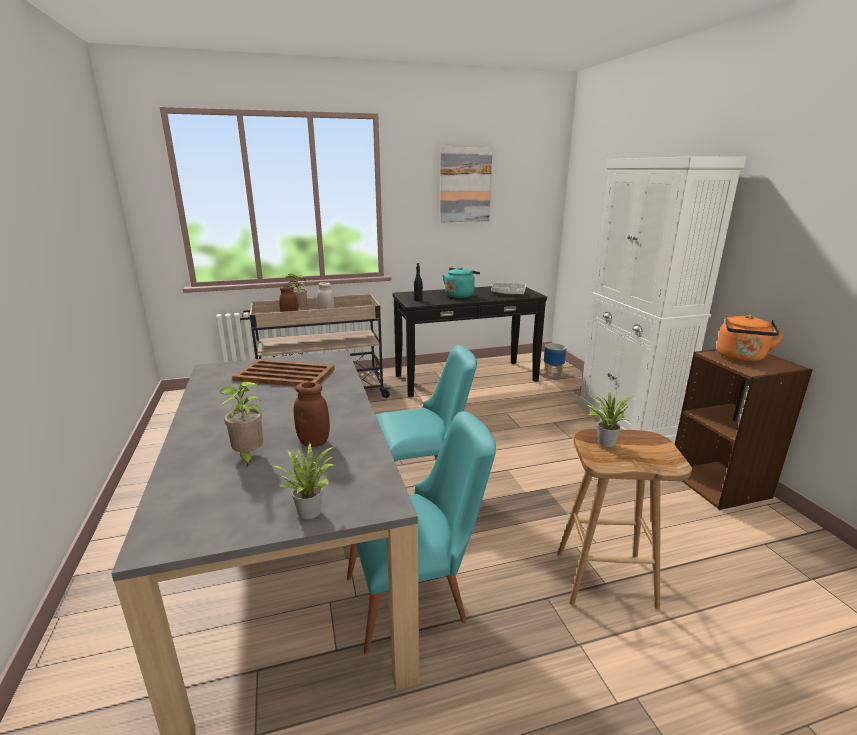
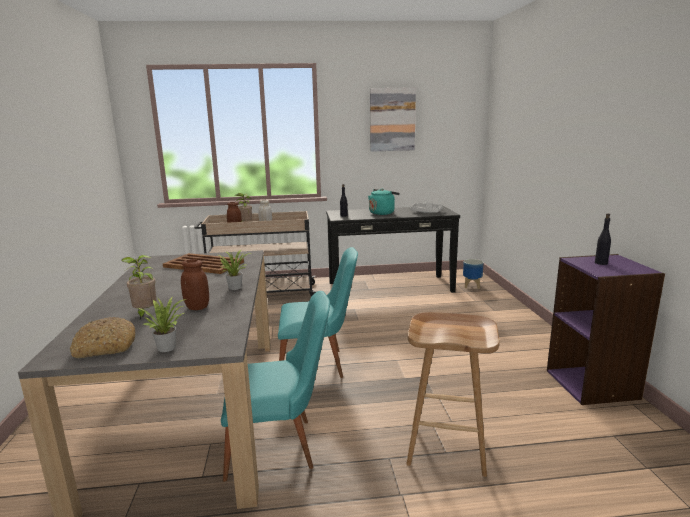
camera: 10 degrees right, 5 degrees down
white cabinet [578,156,746,444] -> none
potted plant [585,390,634,447] -> potted plant moved to [219,250,250,290]
brown bookcase [675,349,813,510] -> purple bookcase [547,254,665,405]
orange kettle [717,315,785,362] -> black bottle [595,214,611,265]
none -> bread [70,317,135,358]

